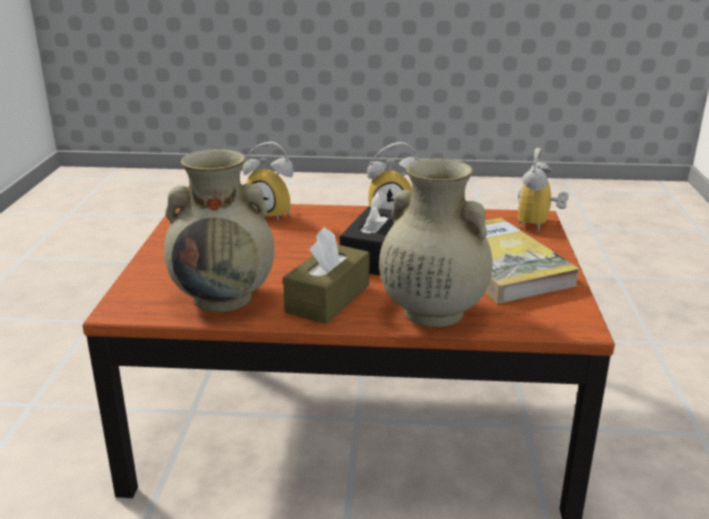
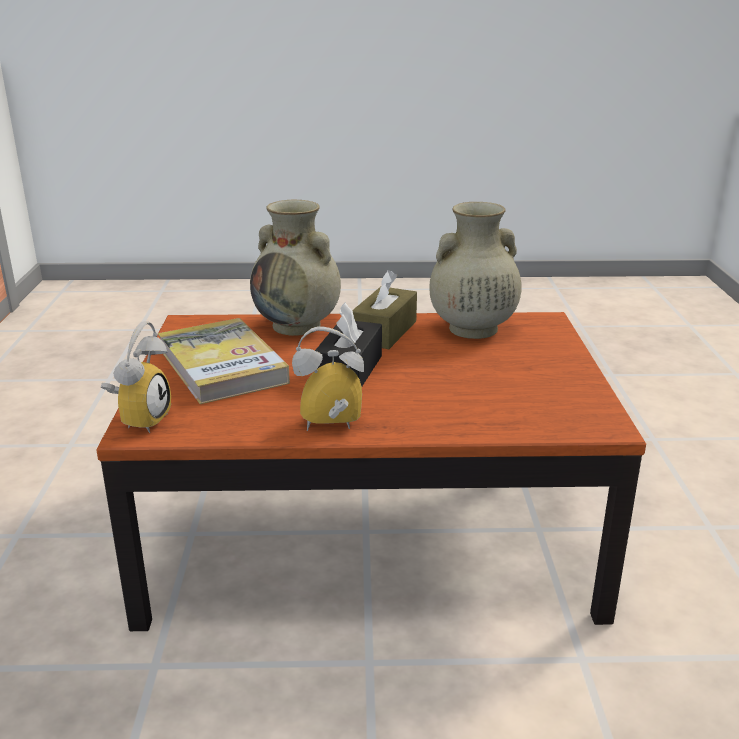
camera: 175 degrees right, 0 degrees up
alarm clock [243,142,293,221] -> none

